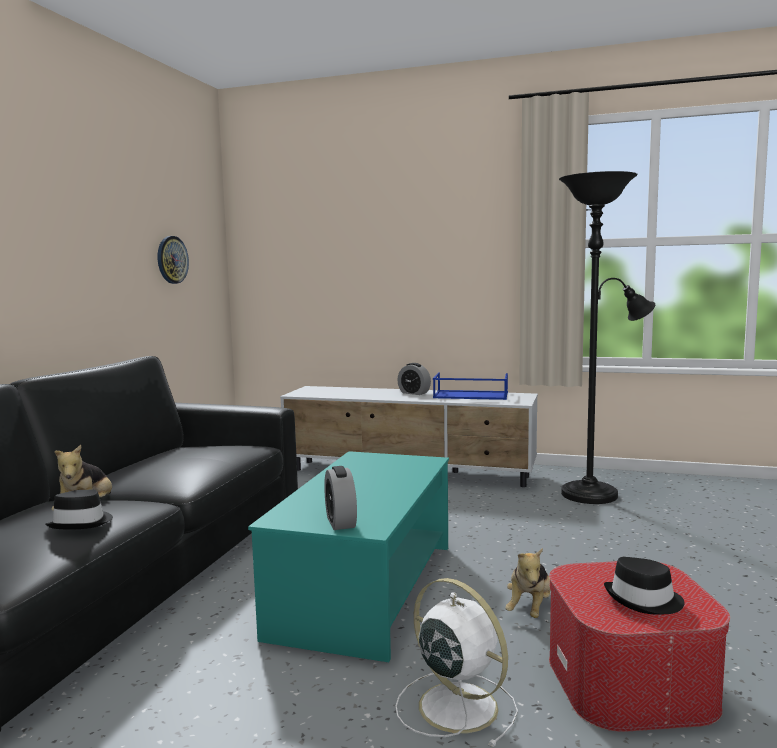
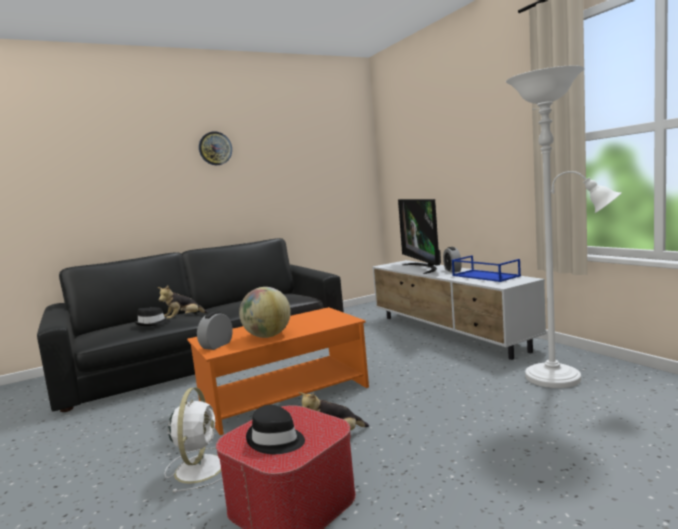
camera: 45 degrees right, 0 degrees up
wall clock [158,236,189,284] -> wall clock moved to [199,131,232,165]
turquoise coffee table [248,451,449,662] -> orange coffee table [187,307,369,435]
black floor lamp [559,171,655,504] -> white floor lamp [506,65,622,388]
none -> globe [239,287,291,338]
none -> television [398,199,441,274]

